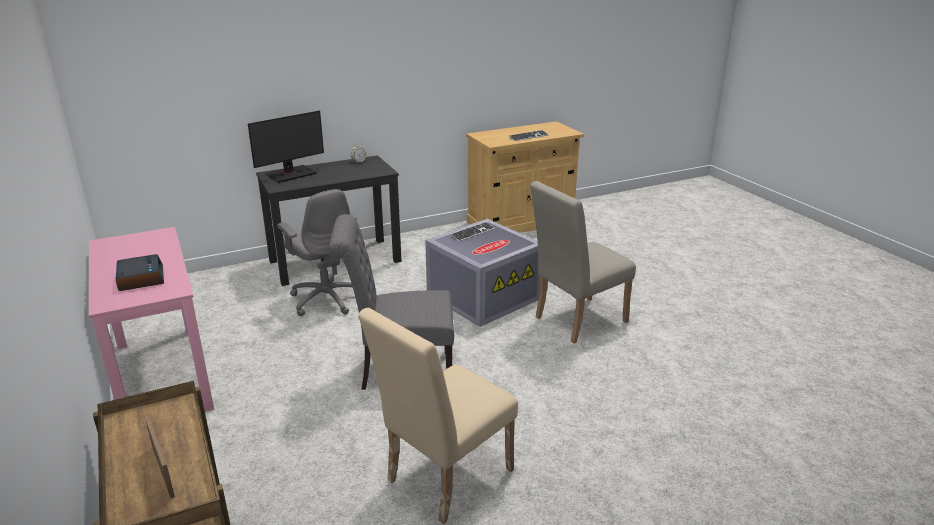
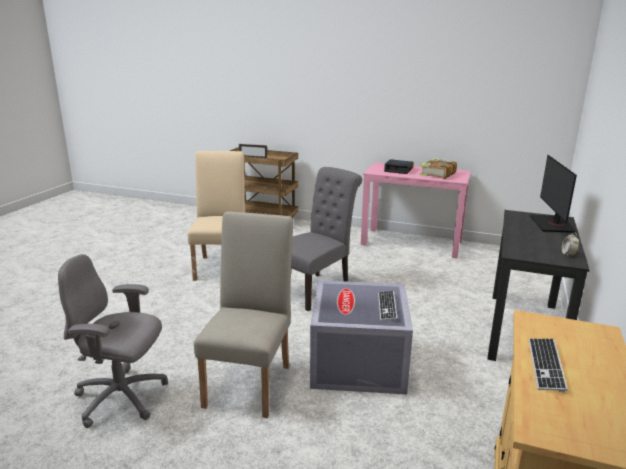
camera: 135 degrees right, 5 degrees down
grey office chair [277,189,357,316] -> grey office chair moved to [58,254,168,428]
none -> book [420,158,457,179]

